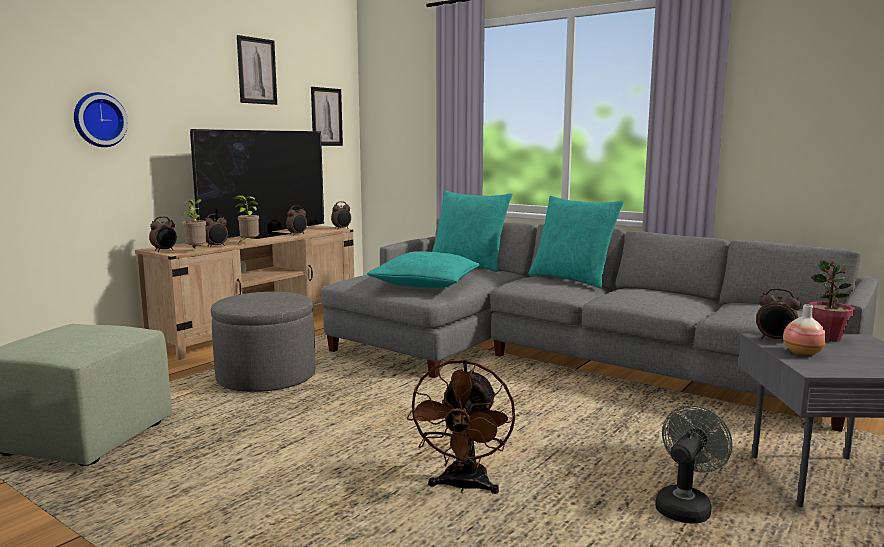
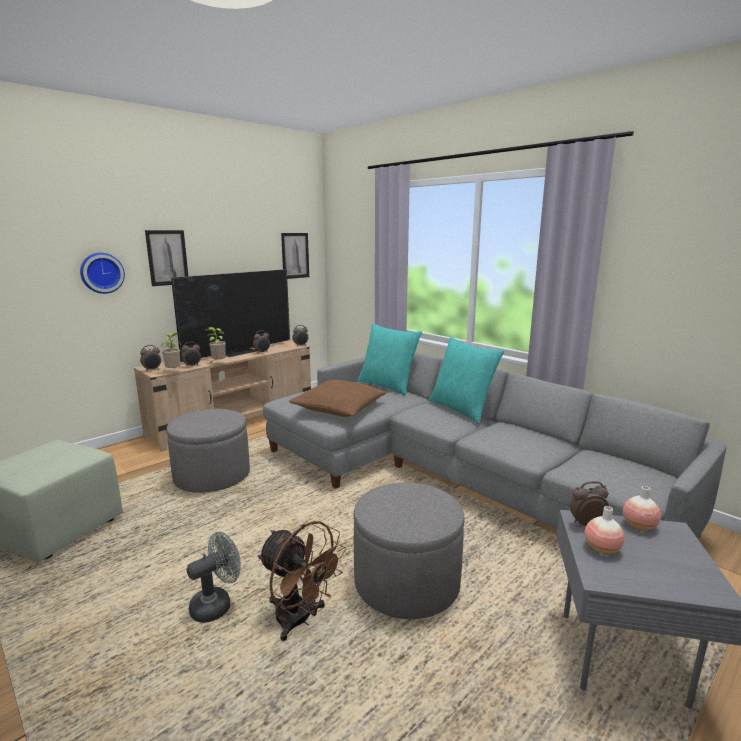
camera: 10 degrees right, 5 degrees up
picture [237,35,277,105] -> picture moved to [145,230,188,286]
turquoise pillow [367,251,479,288] -> brown pillow [289,380,386,417]
brown fan [407,360,515,494] -> brown fan turned 75 degrees counterclockwise [257,521,347,641]
grey fan [655,405,732,524] -> grey fan moved to [187,532,241,623]
alarm clock [756,288,801,339] -> alarm clock turned 135 degrees clockwise [570,481,609,527]
potted plant [808,260,855,342] -> vase [623,486,661,530]
none -> grey ottoman [354,482,465,619]

